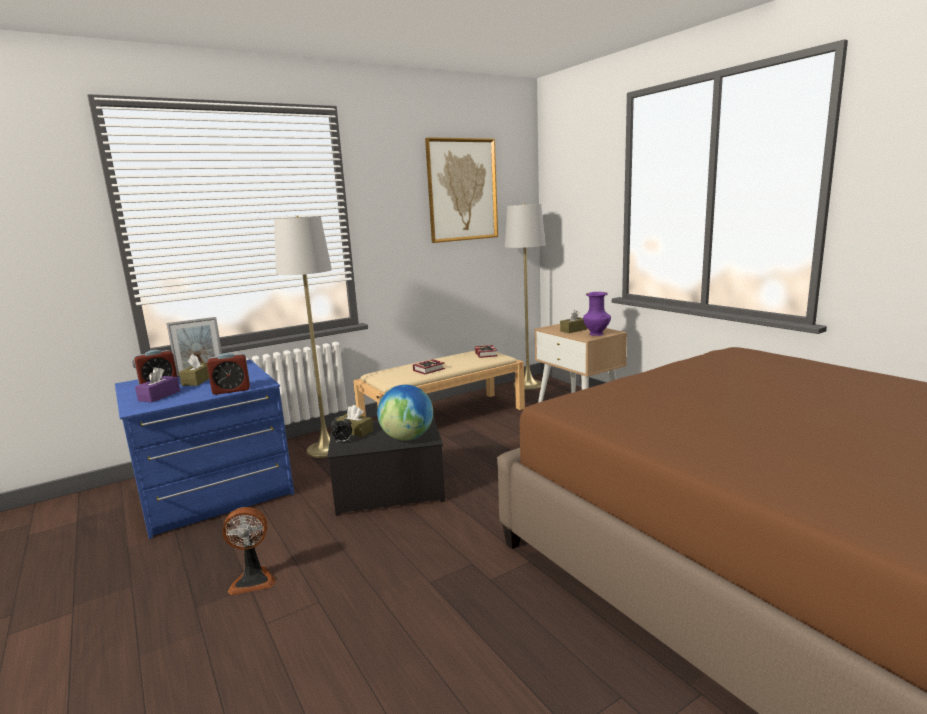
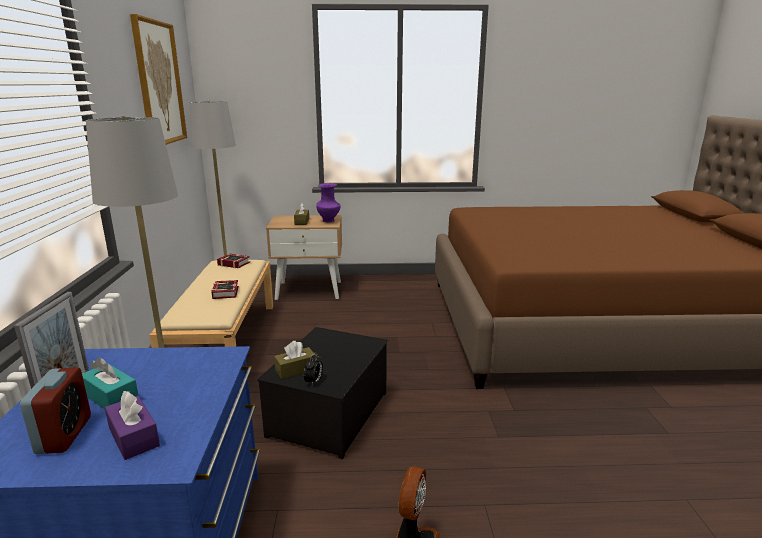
camera: 60 degrees left, 5 degrees up
brown tissue box [179,354,209,386] -> turquoise tissue box [82,357,139,409]
alarm clock [207,353,250,395] -> none
globe [377,385,433,441] -> none

